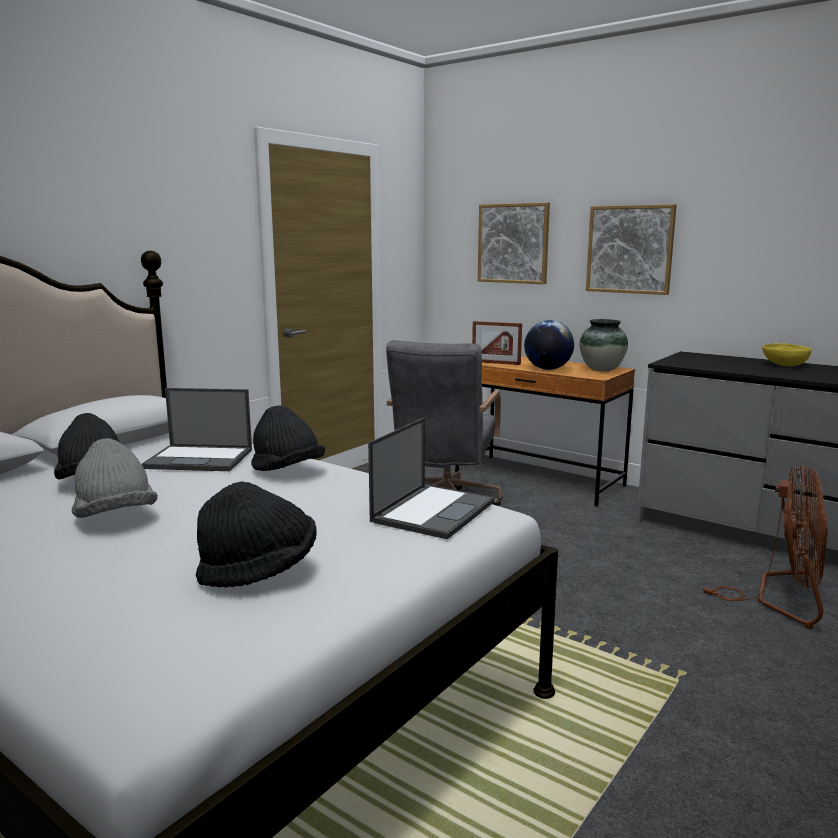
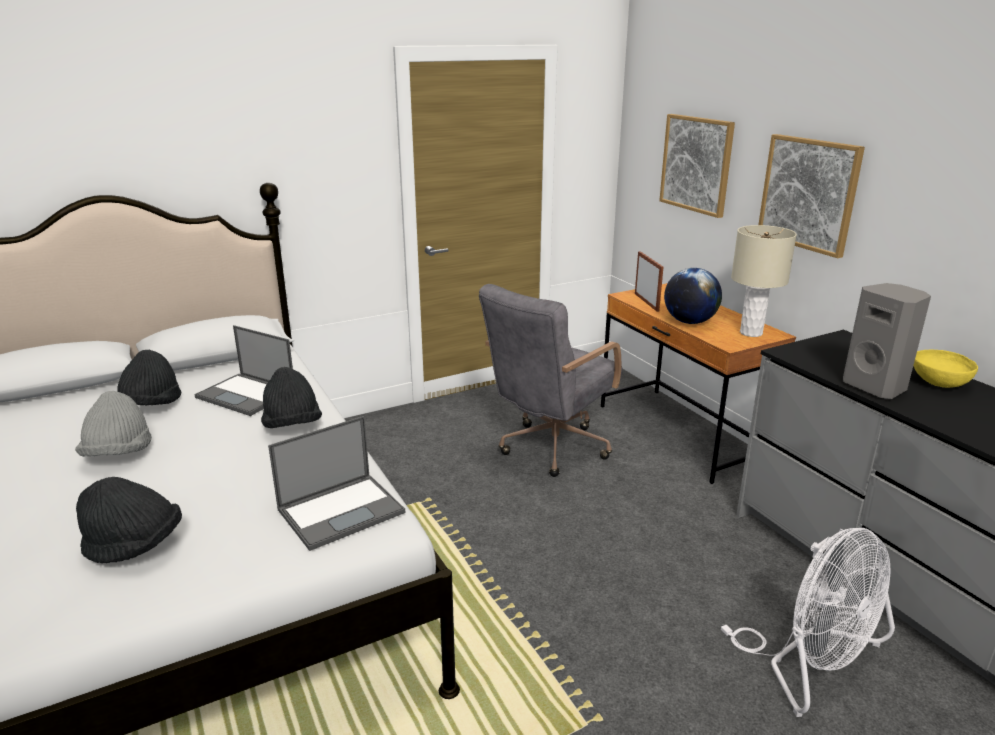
camera: 25 degrees right, 10 degrees up
picture frame [472,321,522,365] -> picture frame turned 150 degrees counterclockwise [635,251,664,312]
vase [580,319,628,372] -> beige table lamp [731,225,797,337]
brown fan [703,464,828,630] -> white fan [721,528,895,717]
none -> grey speaker [843,283,931,399]

